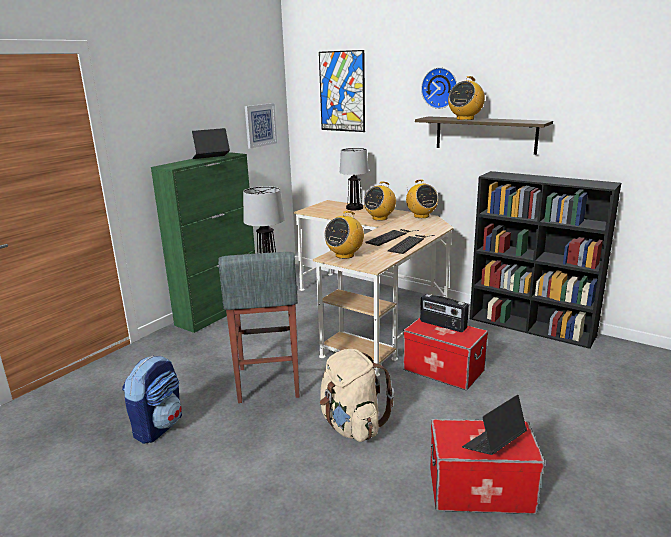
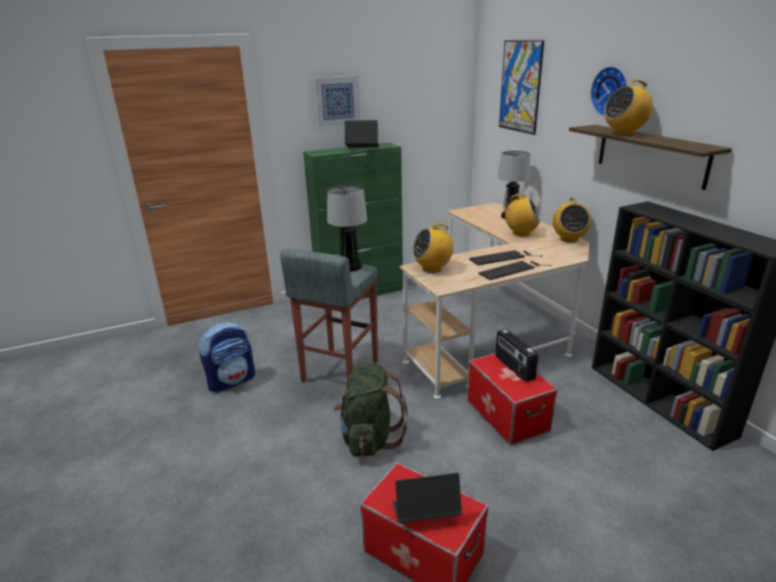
camera: 30 degrees right, 5 degrees up
picture [245,103,277,149] -> picture moved to [314,76,360,126]
beige backpack [320,349,394,442] -> green backpack [333,364,407,457]
radio [364,181,396,221] -> radio turned 150 degrees counterclockwise [504,194,540,236]

